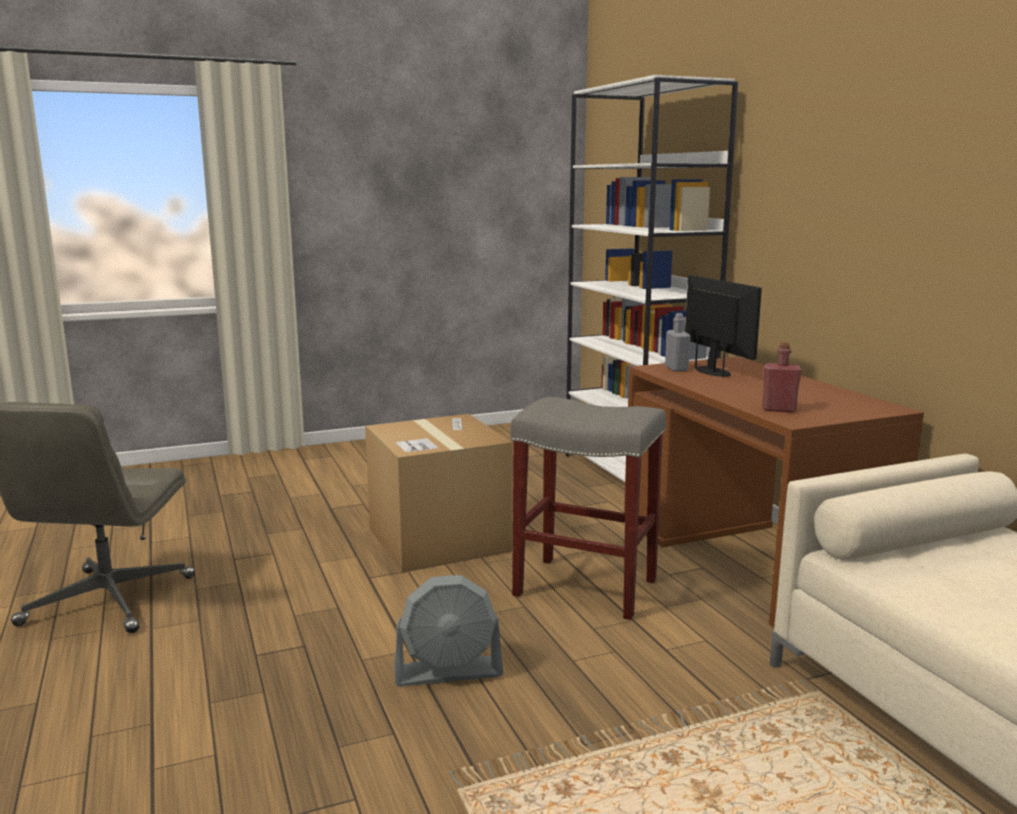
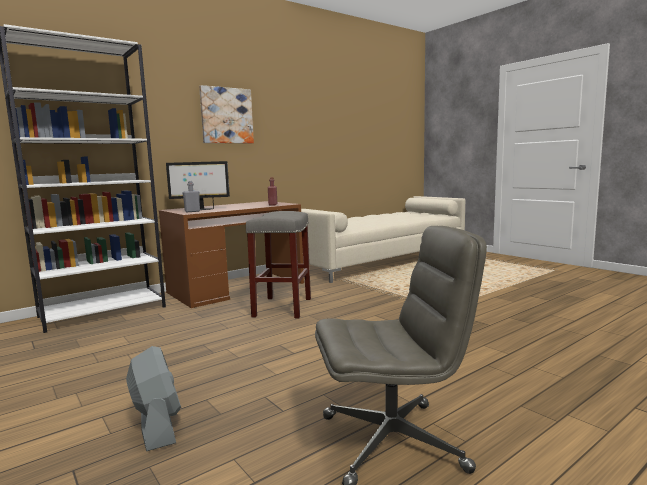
camera: 105 degrees left, 5 degrees down
cardboard box [365,414,513,573] -> none
grey fan [394,575,503,687] -> grey fan moved to [126,346,181,451]
monitor [685,275,762,377] -> monitor turned 150 degrees counterclockwise [166,161,230,210]
none -> picture [199,85,254,143]

